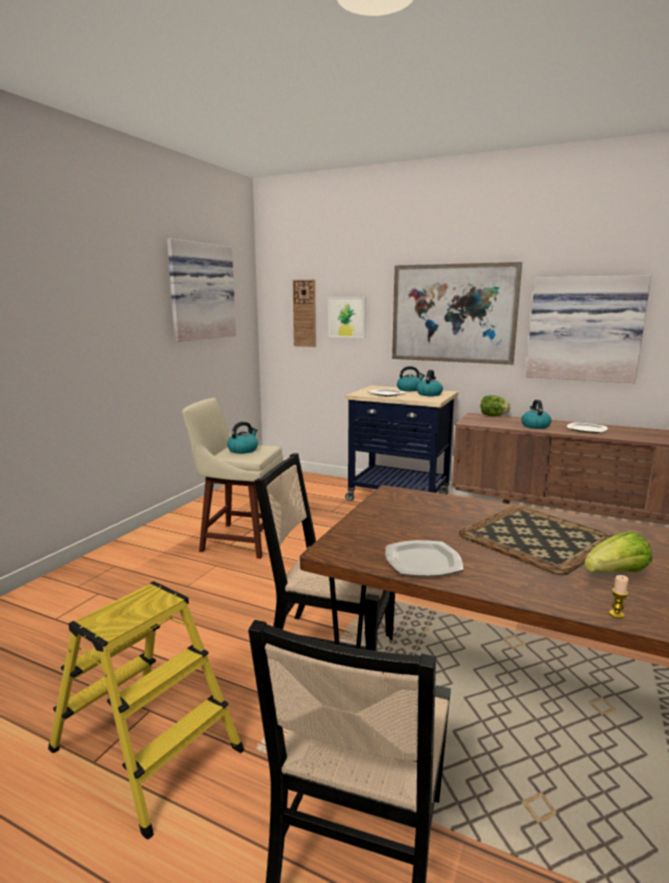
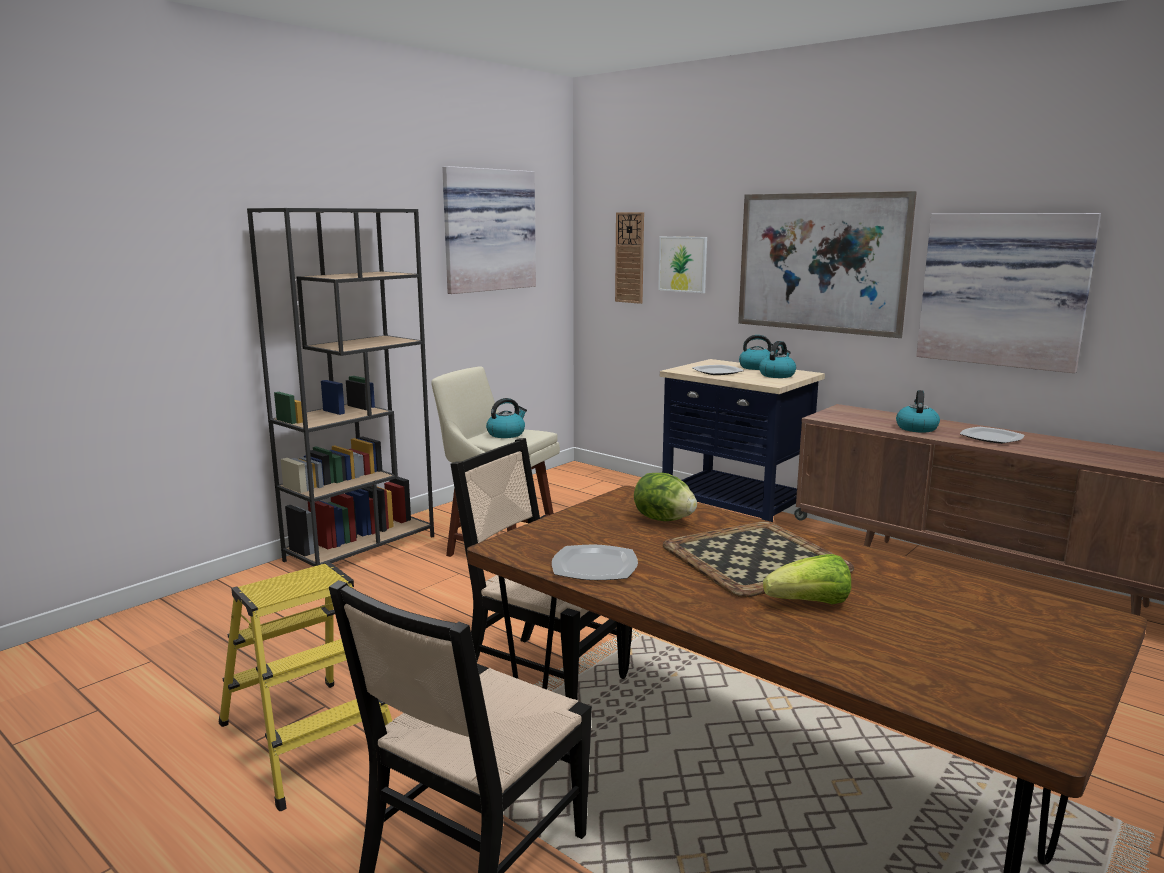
camera: 15 degrees right, 0 degrees up
lettuce [480,395,511,416] -> lettuce moved to [634,473,697,521]
candle [609,575,629,619] -> none
none -> bookcase [247,208,434,566]

